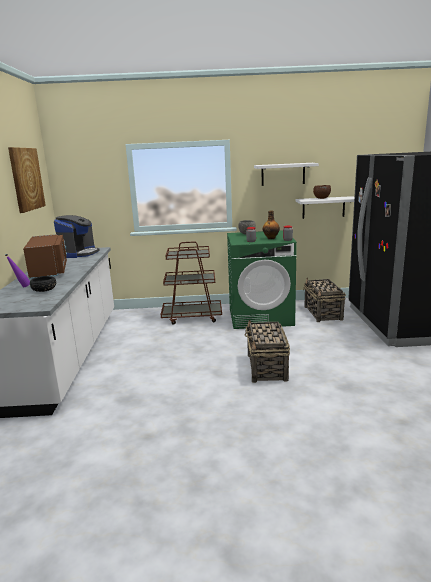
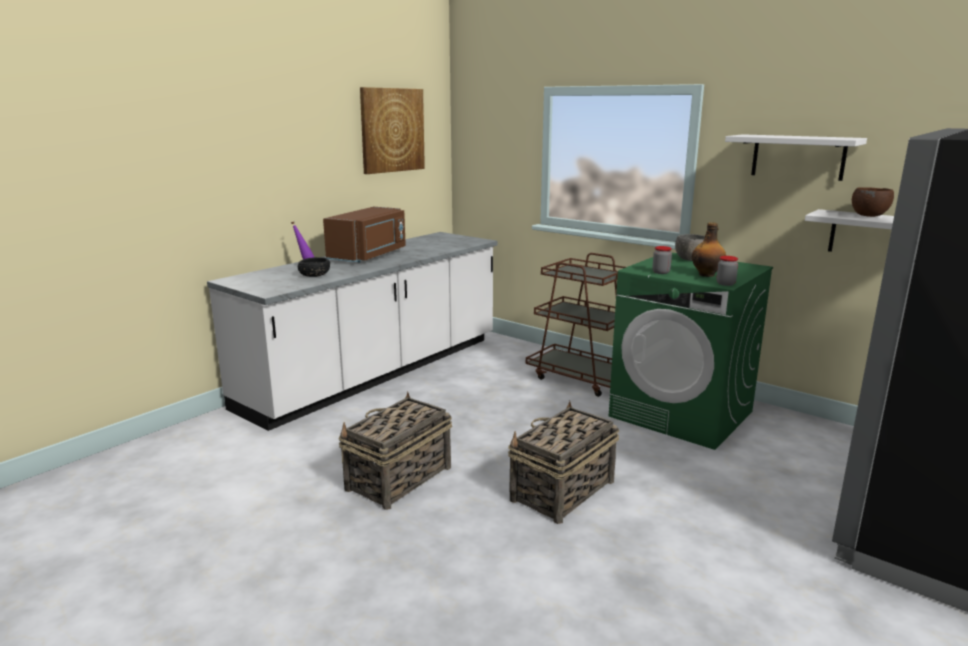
camera: 40 degrees right, 0 degrees up
coffee machine [54,215,100,258] -> none
basket [303,278,346,322] -> basket moved to [339,391,452,510]

